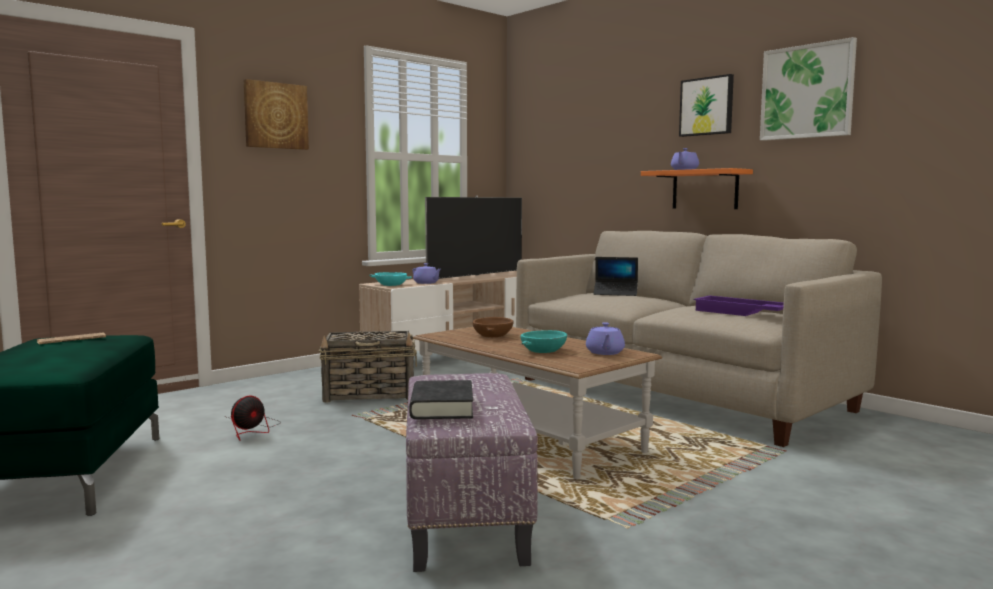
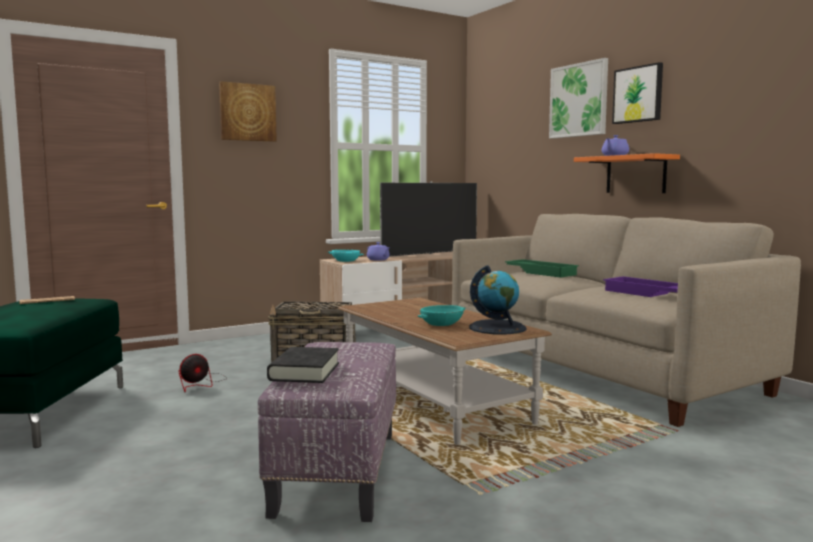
camera: 10 degrees right, 0 degrees up
brown bowl [473,317,513,337] -> none
purple teapot [586,322,625,355] -> globe [469,265,526,335]
laptop [593,257,638,296] -> green tray [505,259,579,278]
picture [760,37,857,141] -> picture moved to [549,58,608,139]

